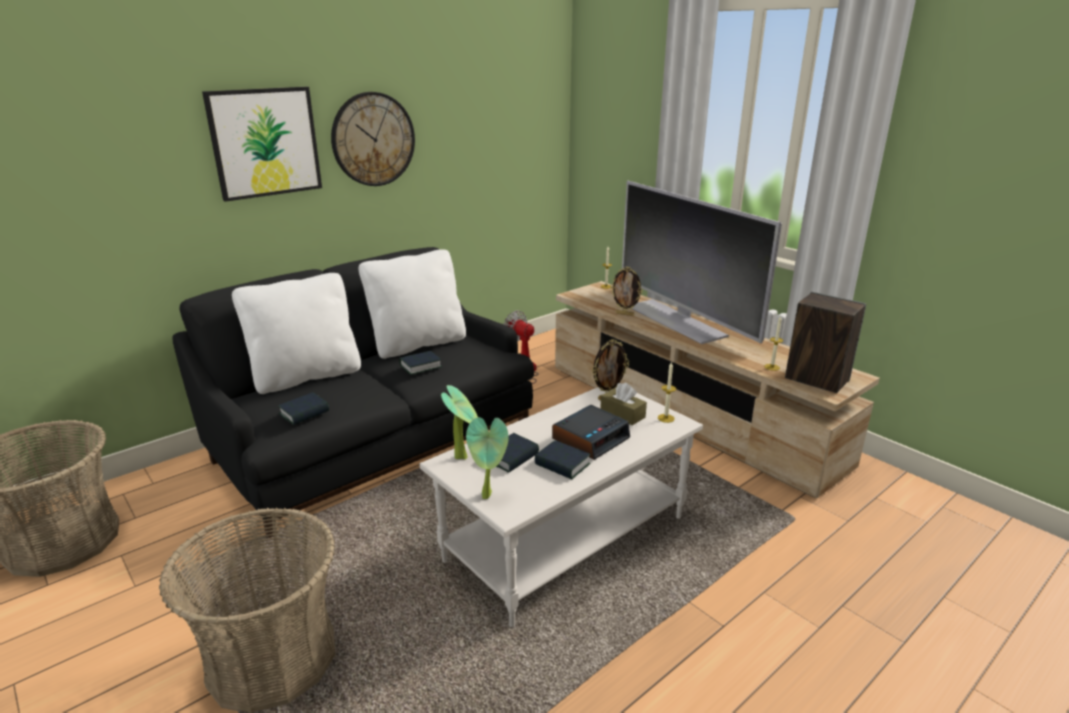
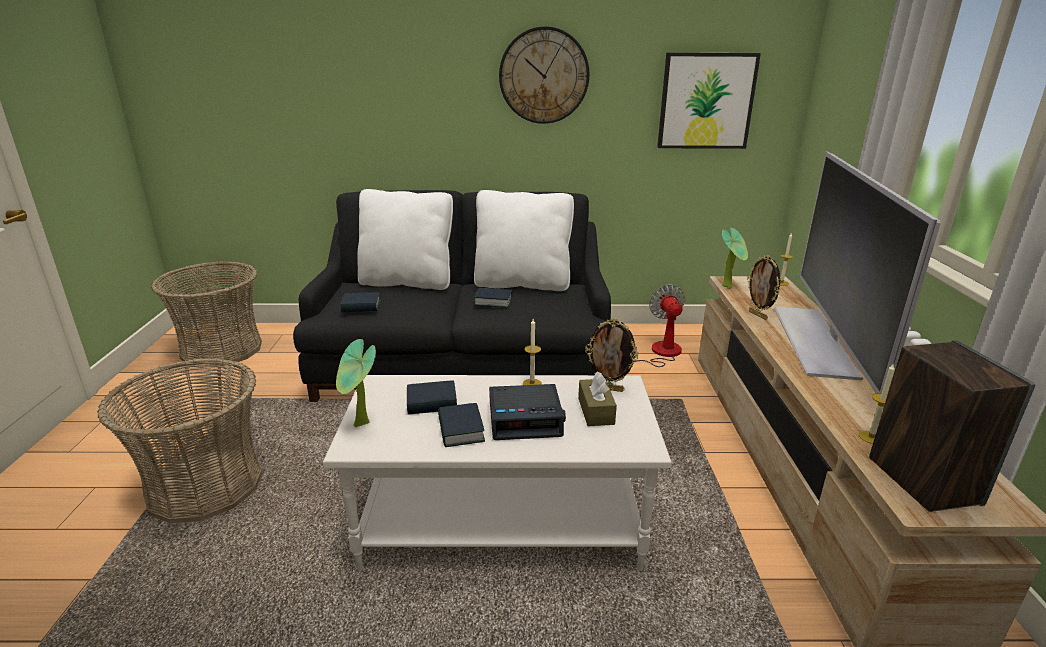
camera: 40 degrees right, 0 degrees up
picture [202,87,322,202] -> picture moved to [657,53,761,149]
potted plant [441,385,478,460] -> potted plant moved to [722,228,748,288]
candle [658,361,676,423] -> candle moved to [523,319,542,385]

